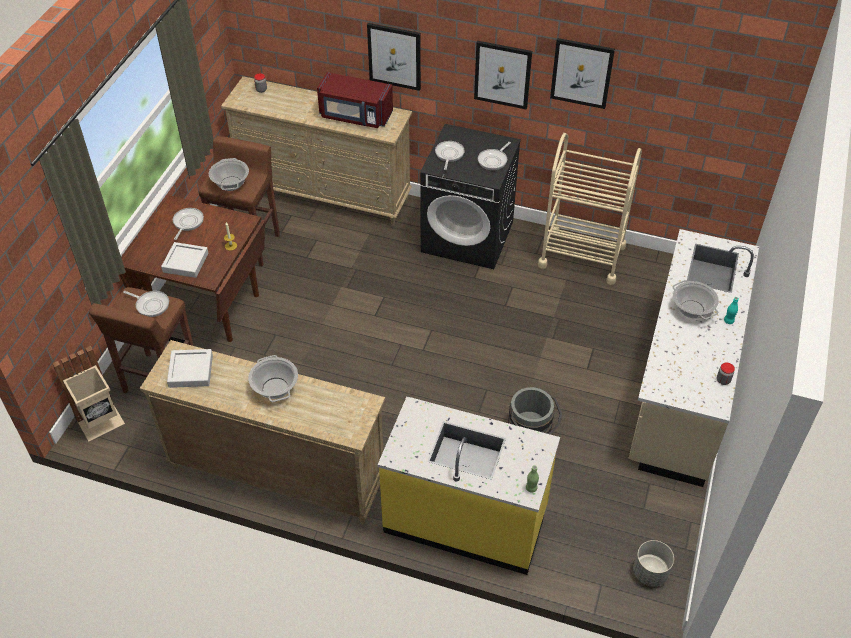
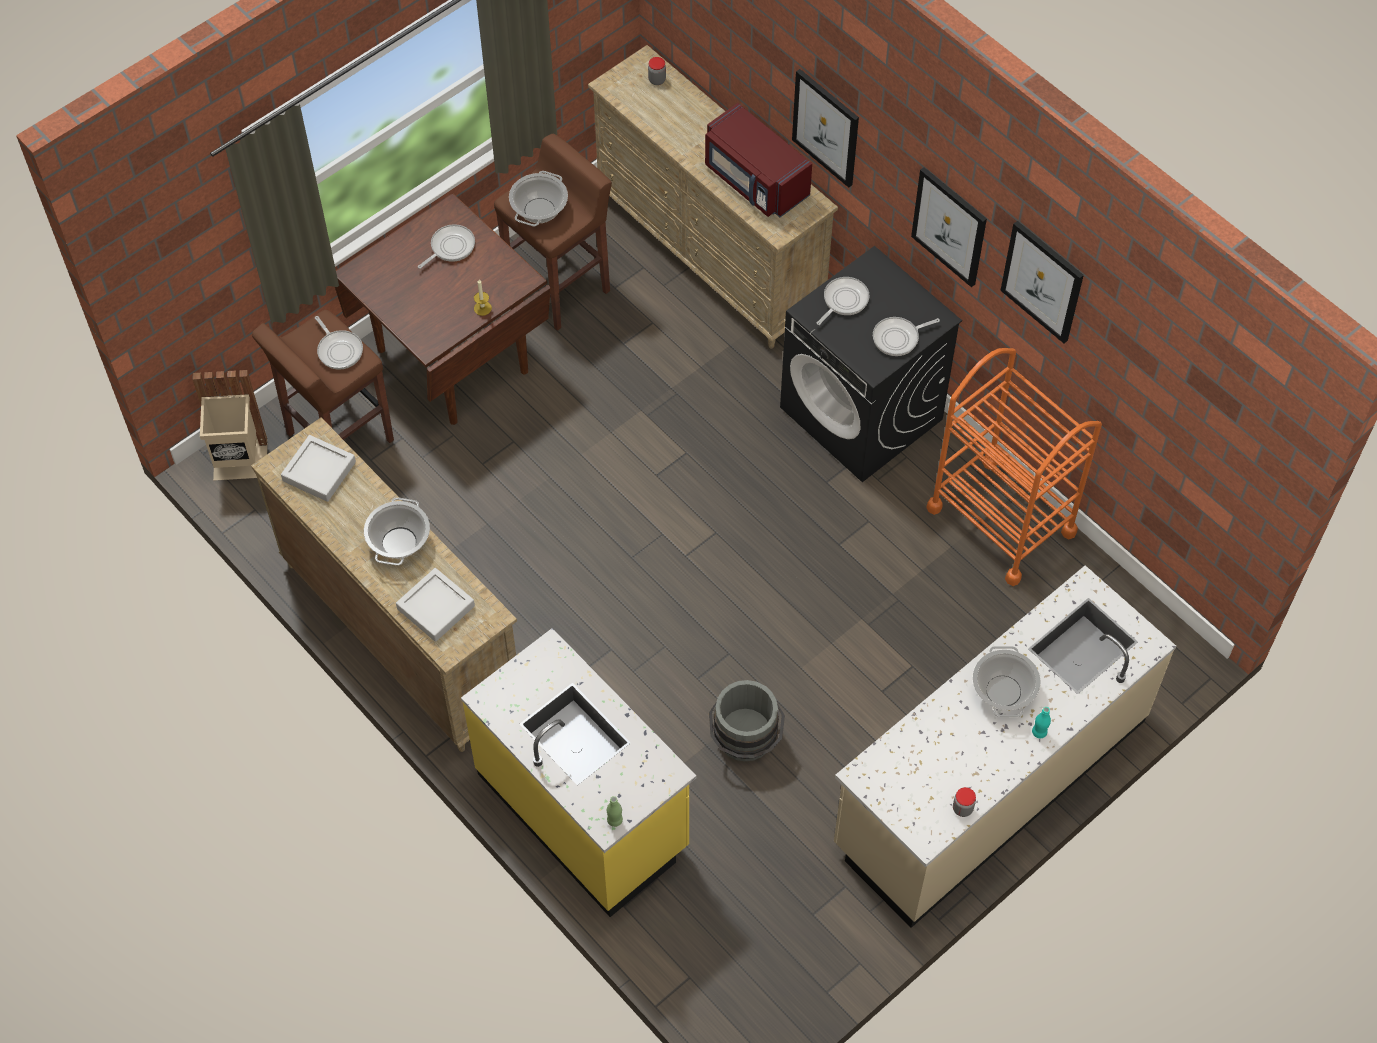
camera: 30 degrees right, 10 degrees up
grey tray [161,242,208,278] -> grey tray moved to [396,568,475,642]
beige cart [538,133,642,285] -> orange cart [926,348,1102,586]
grey planter [633,540,674,586] -> none

